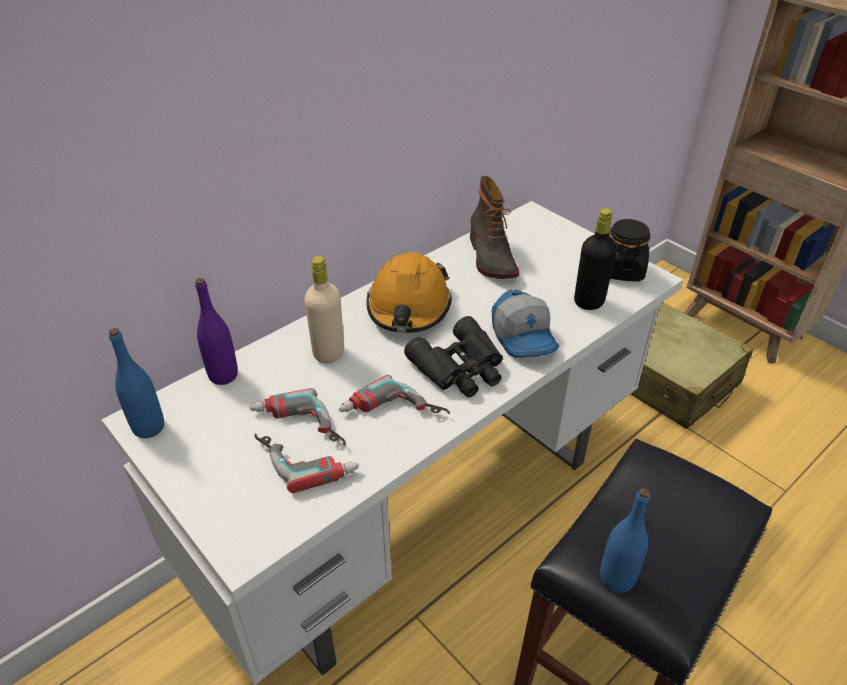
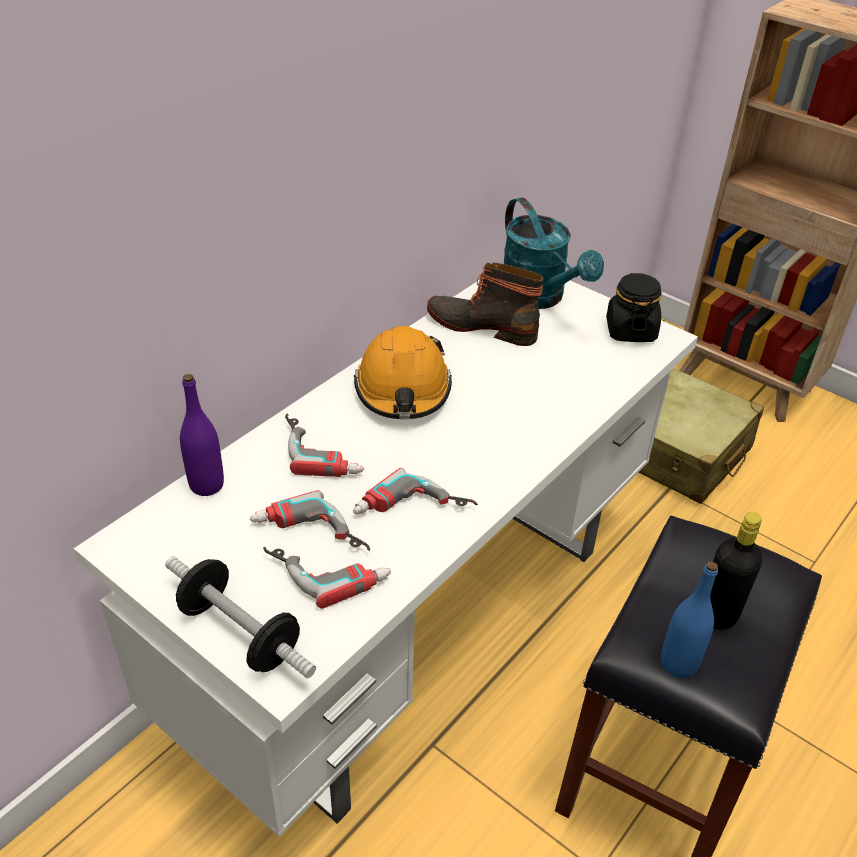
camera: 10 degrees left, 0 degrees up
blue bottle [109,328,164,438] -> none
beige bottle [304,256,344,363] -> power drill [285,413,364,477]
black binoculars [404,316,503,397] -> none
boot [470,176,520,279] -> boot turned 135 degrees clockwise [427,263,544,346]
cap [492,289,559,358] -> none
black bottle [574,208,617,310] -> black bottle moved to [710,512,762,630]
none -> dumbbell [165,556,316,678]
none -> turquoise watering can [504,197,604,309]

